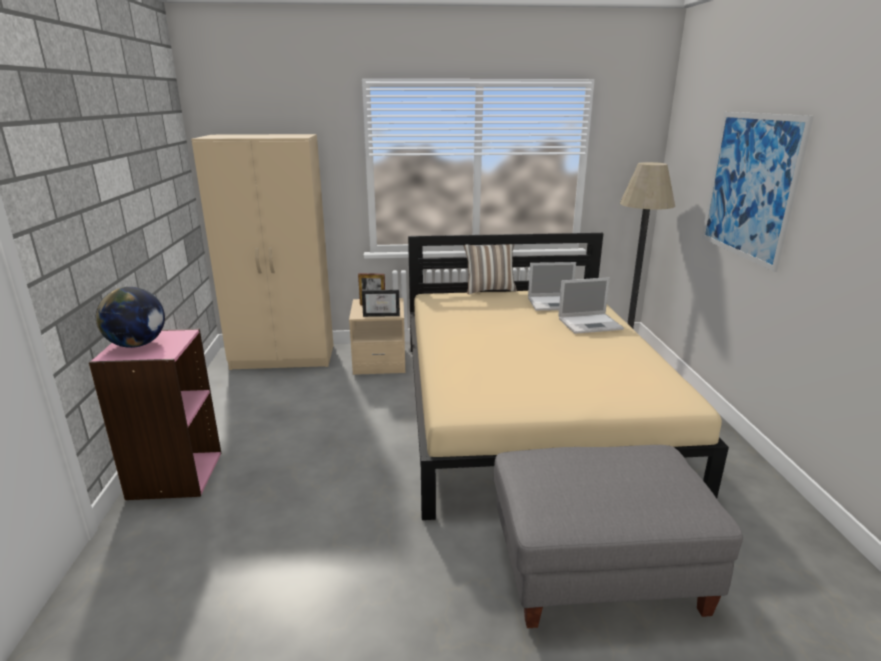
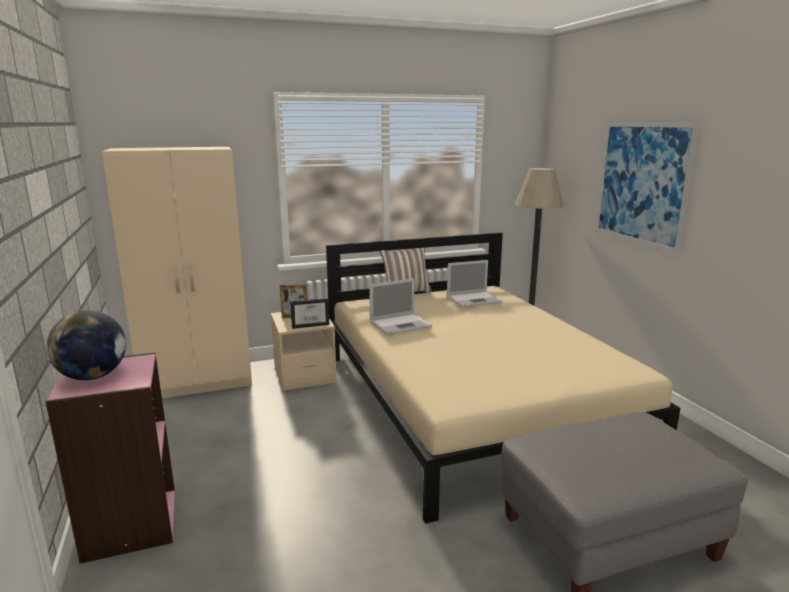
camera: 15 degrees left, 5 degrees down
laptop [558,277,624,334] -> laptop moved to [369,279,432,335]

